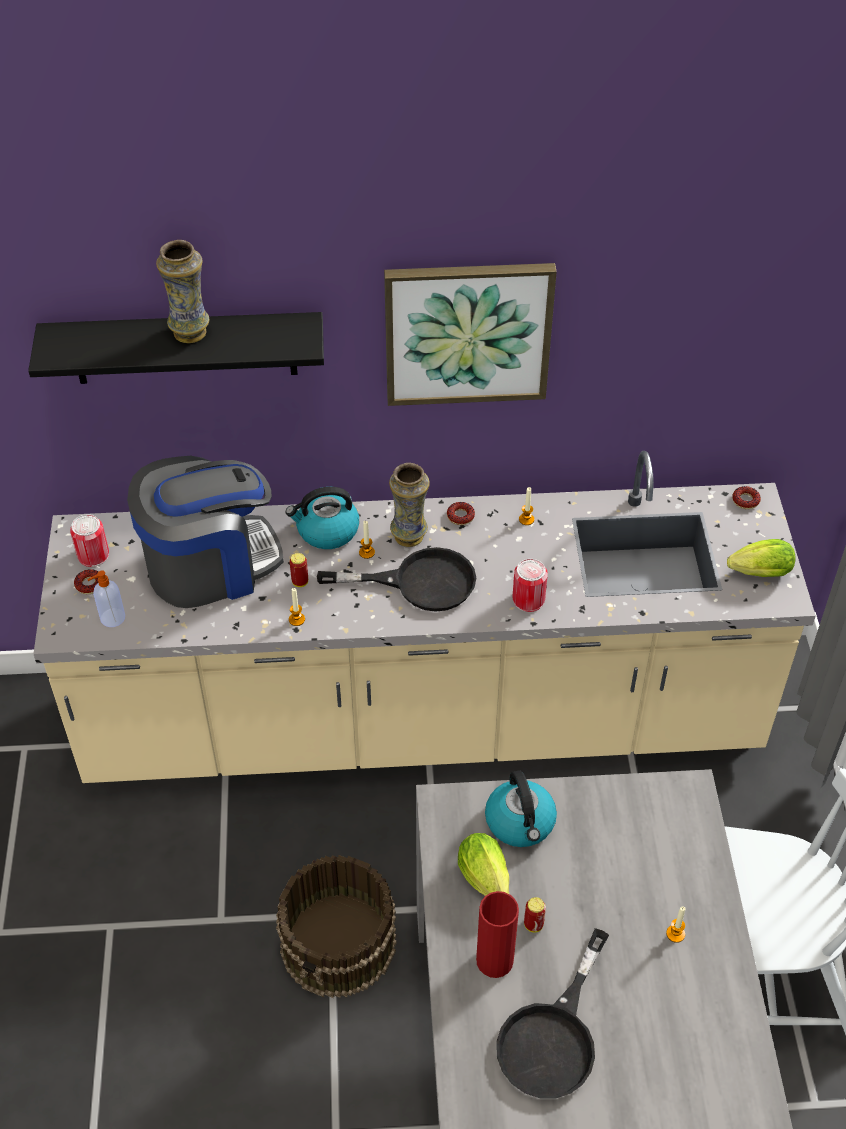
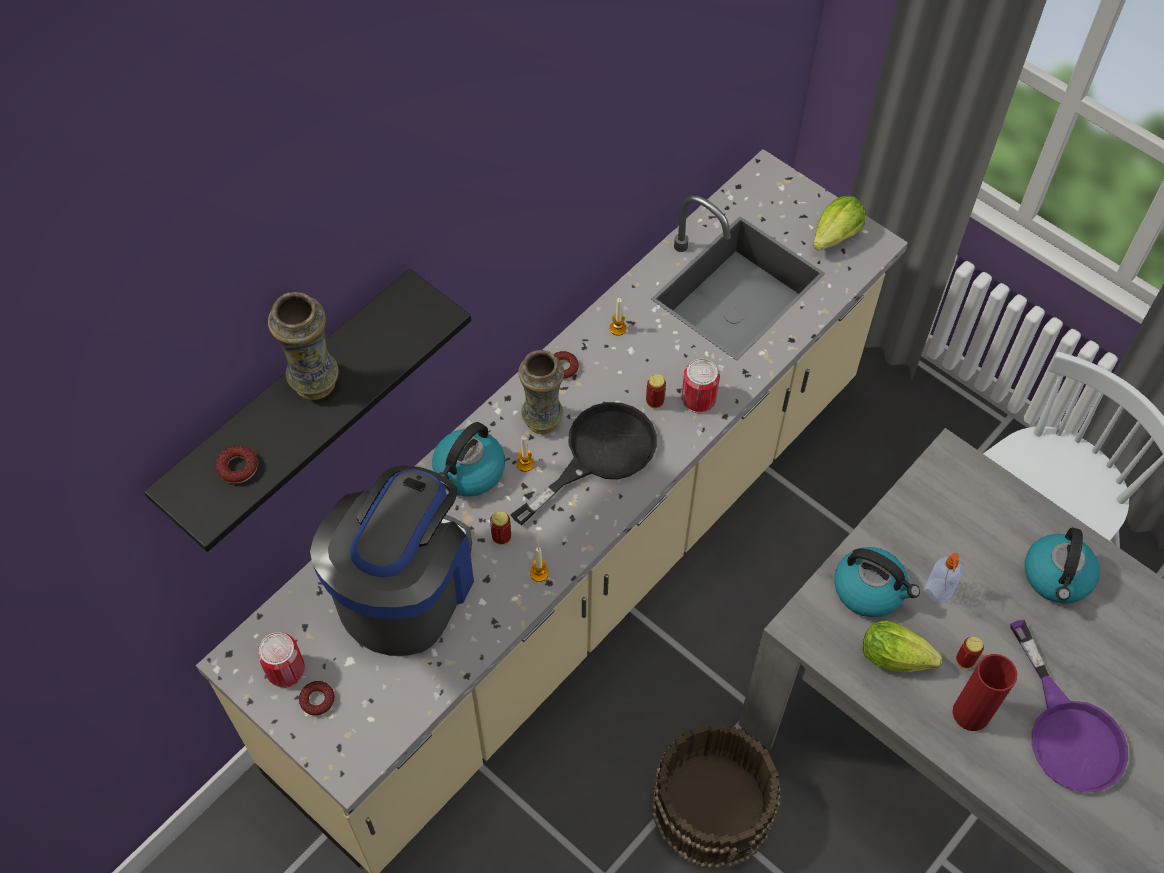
camera: 45 degrees left, 10 degrees up
soap dispenser [87,570,125,627] -> soap dispenser moved to [925,553,962,602]
picture [384,263,557,406] -> none
black frying pan [496,928,609,1099] -> purple frying pan [1010,620,1128,793]
candle [666,906,686,943] -> kettle [1025,528,1100,604]
donut [732,486,761,509] -> donut moved to [216,445,258,484]
none -> can [646,374,666,409]

